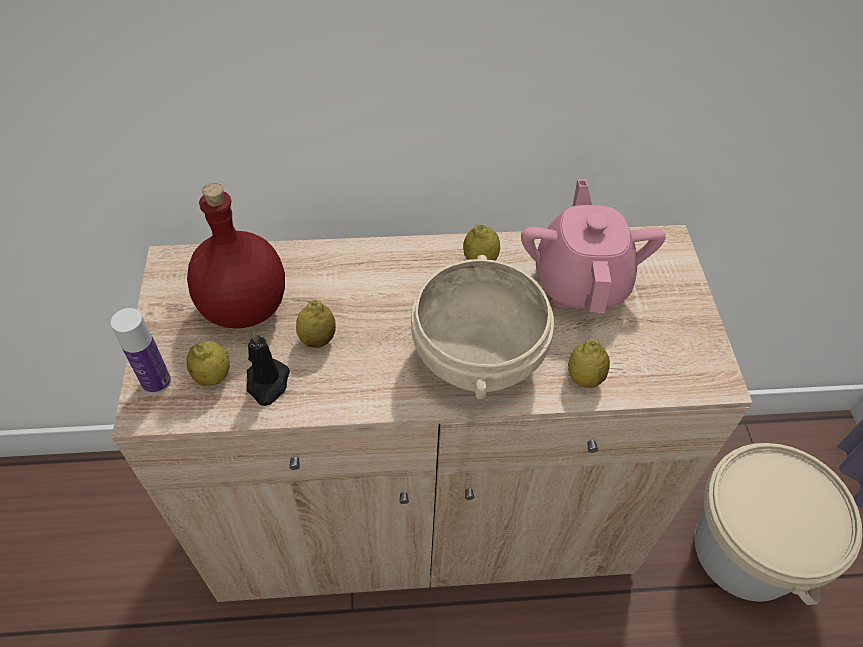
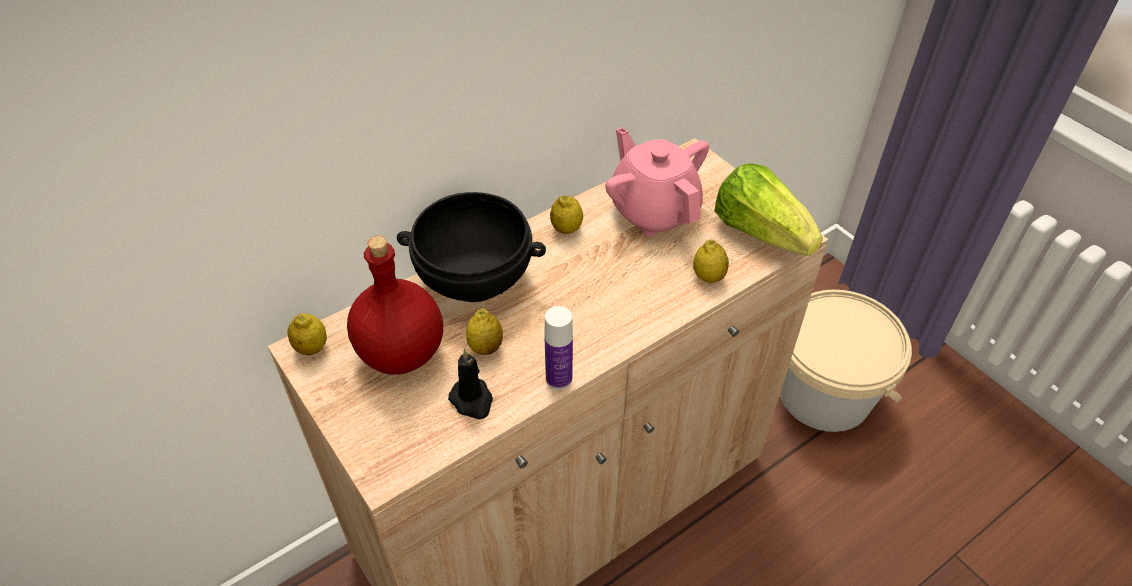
camera: 30 degrees left, 5 degrees down
bottle [111,308,171,394] -> bottle moved to [544,306,573,389]
lemon [187,341,230,386] -> lemon moved to [287,313,327,355]
beige bowl [411,255,555,399] -> none
none -> black bowl [397,192,546,302]
none -> lettuce [715,163,823,256]

